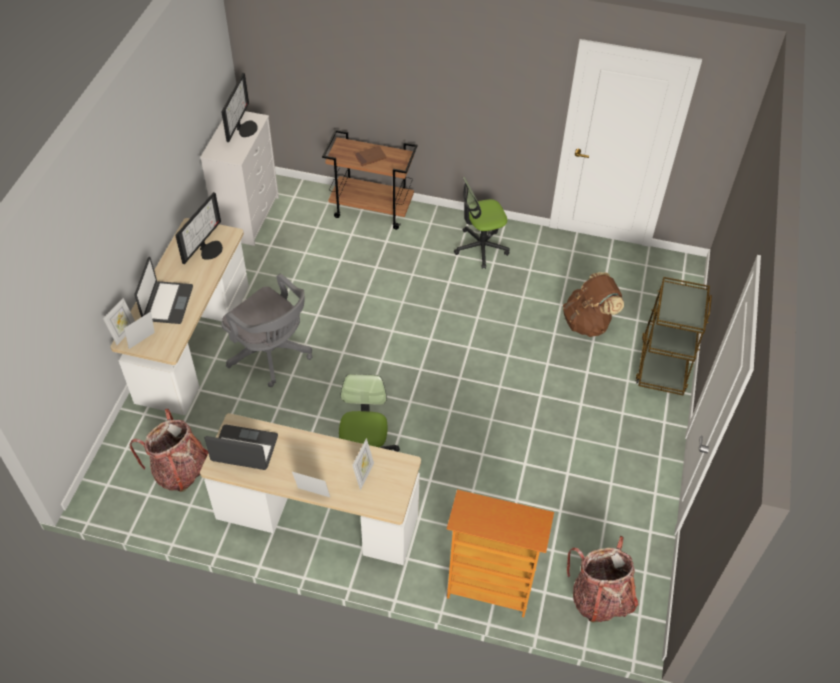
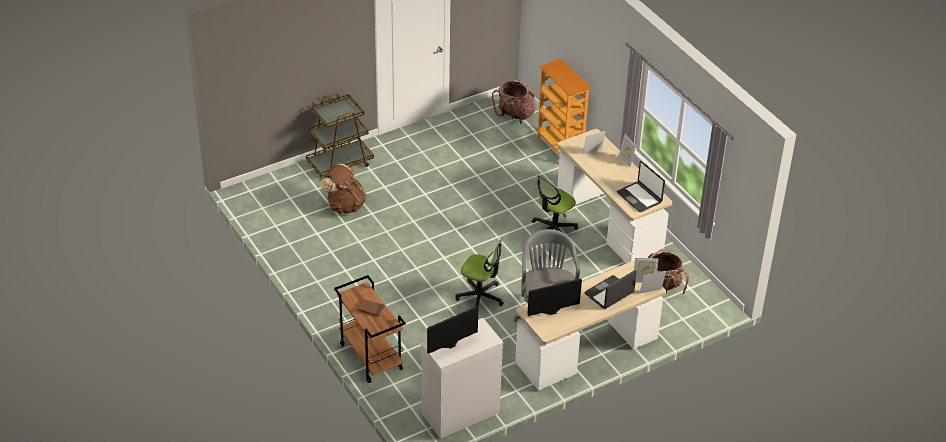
camera: 135 degrees left, 10 degrees down
office chair [454,177,510,269] -> office chair moved to [455,238,504,307]

